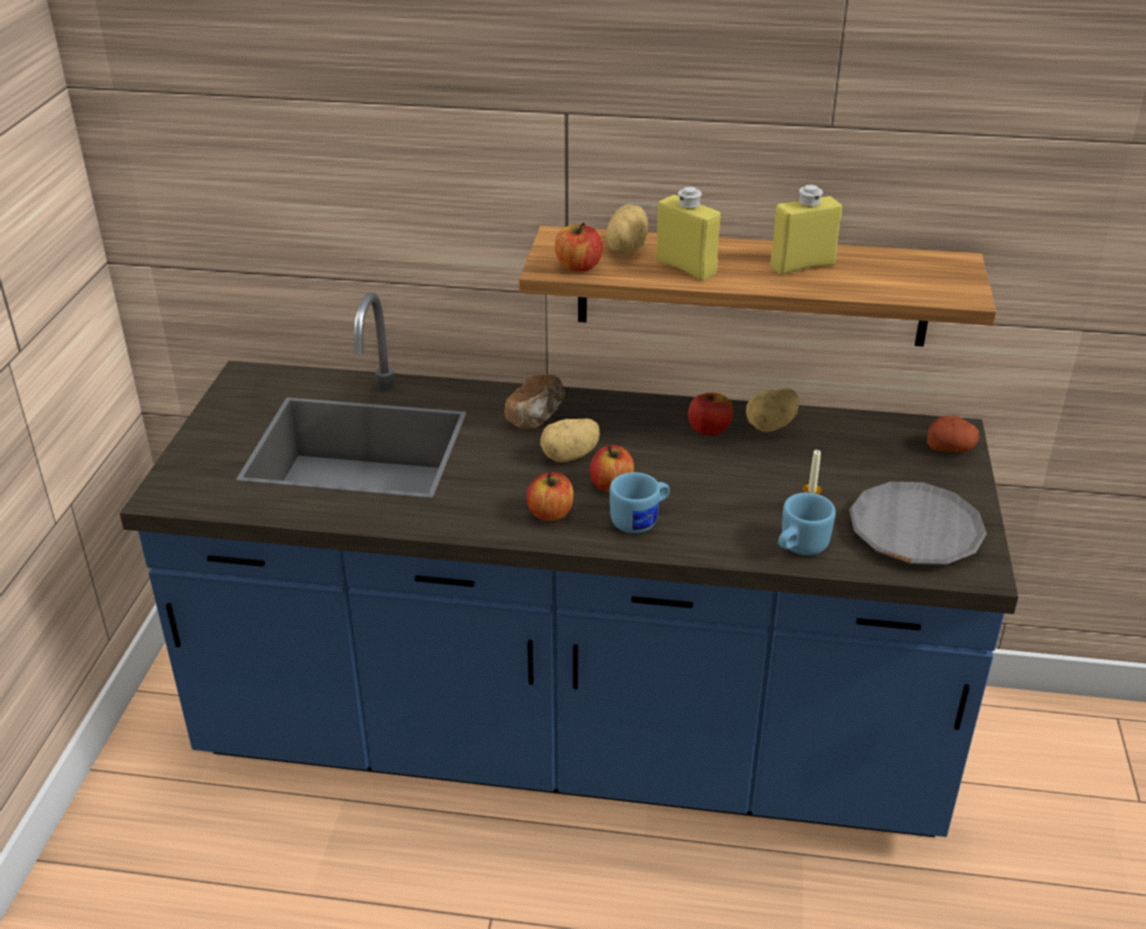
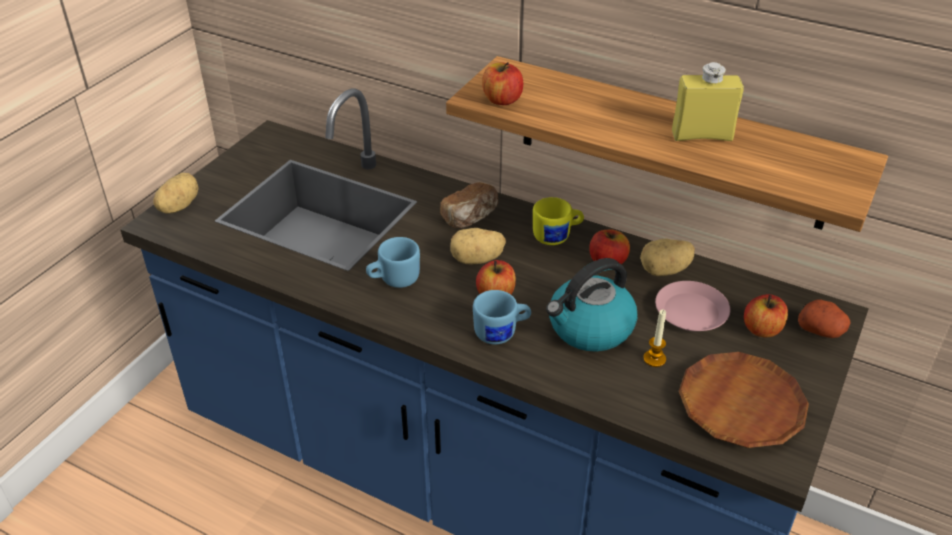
camera: 20 degrees right, 5 degrees up
apple [527,472,574,521] -> apple moved to [744,294,788,337]
potato [606,204,648,254] -> potato moved to [153,173,199,214]
yellow bottle [656,187,720,281] -> none
blue mug [778,493,836,555] -> blue mug moved to [366,237,420,288]
grey plate [849,482,987,565] -> brown plate [679,352,809,448]
none -> yellow mug [533,197,584,245]
none -> kettle [546,258,638,352]
none -> pink plate [655,281,730,331]

